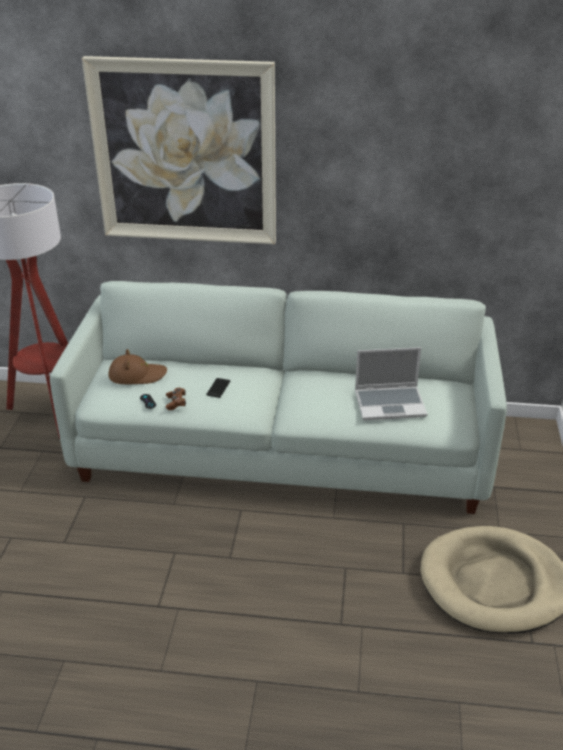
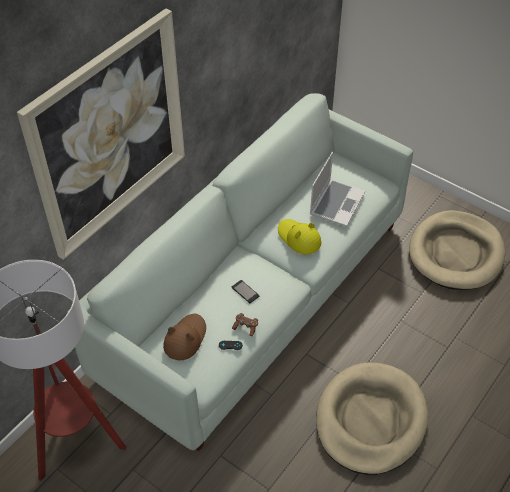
camera: 60 degrees left, 15 degrees up
none -> yellow hat [278,219,322,254]
none -> beige dog bed [316,363,428,475]

